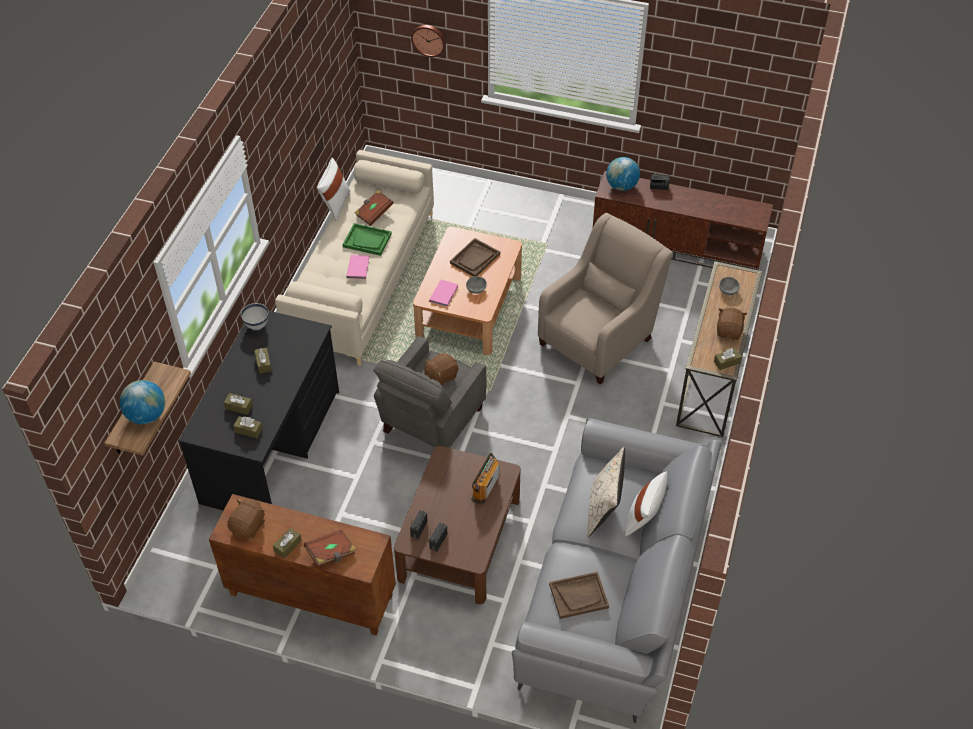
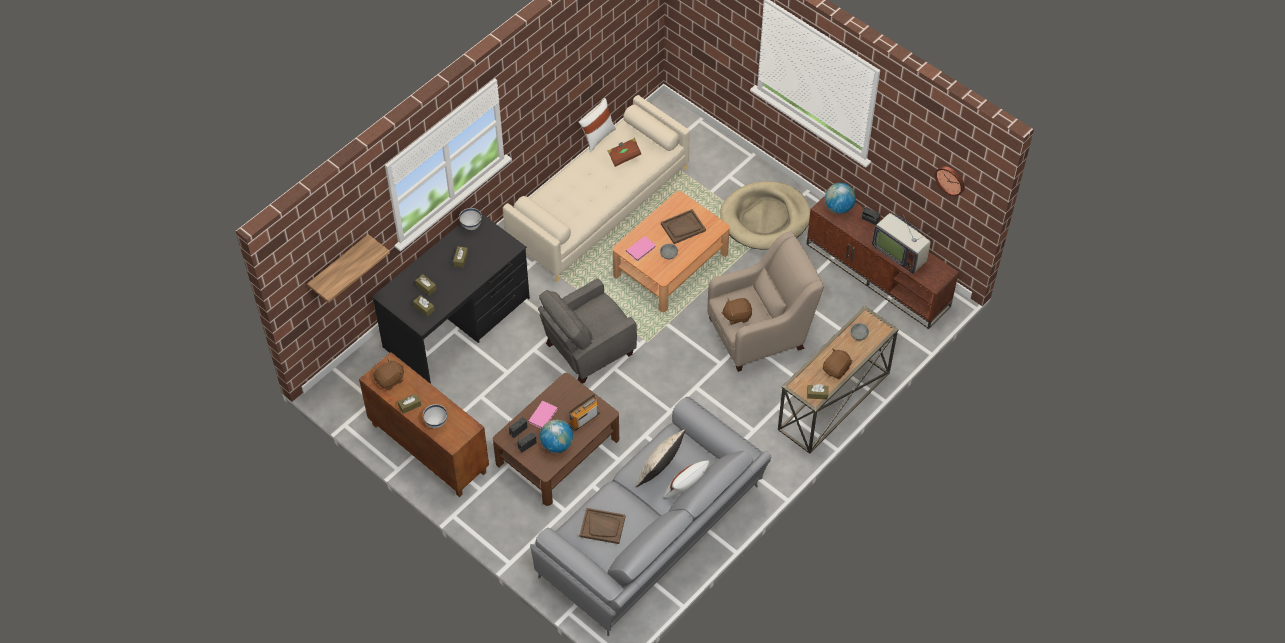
camera: 25 degrees right, 5 degrees up
globe [119,380,165,424] -> globe moved to [540,419,573,453]
brown book [304,530,357,567] -> white bowl [423,404,447,428]
green tray [342,223,392,256] -> none
pink book [346,255,369,279] -> pink book moved to [528,401,558,429]
wall clock [411,25,446,57] -> wall clock moved to [935,166,965,196]
brown plush toy [424,353,458,386] -> brown plush toy moved to [721,298,752,324]
none -> beige dog bed [720,181,810,250]
none -> television [872,213,931,274]

